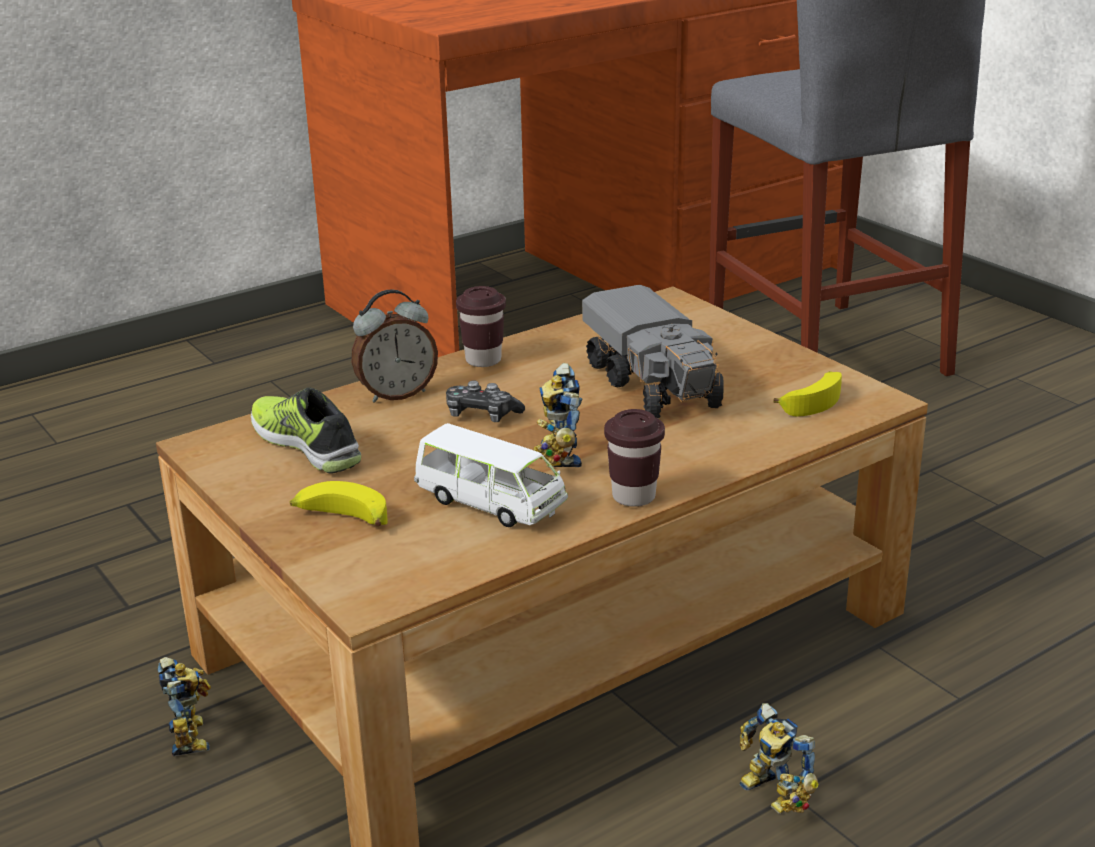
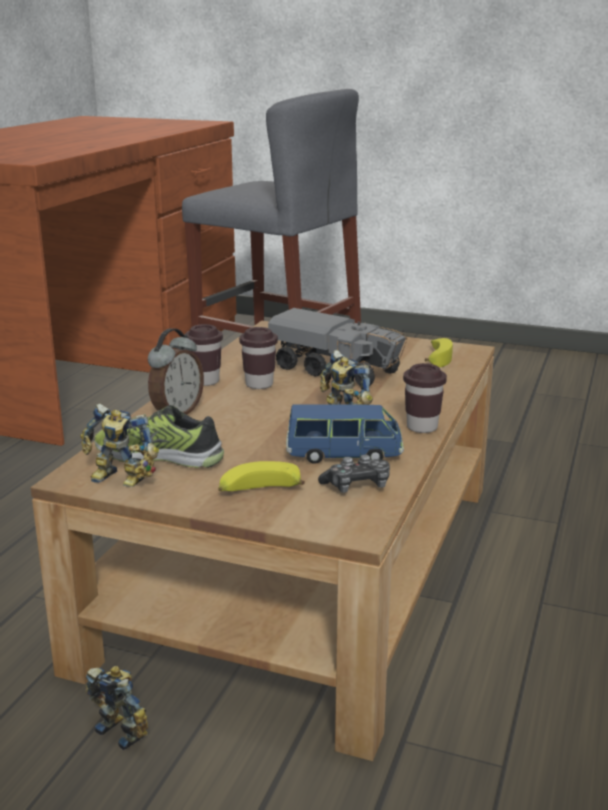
camera: 35 degrees left, 5 degrees down
white toy car [414,423,568,527] -> blue toy car [286,404,404,464]
game controller [446,381,525,422] -> game controller moved to [318,455,390,493]
toy robot [739,703,819,814] -> toy robot moved to [80,404,159,487]
none -> brown cup [239,327,278,389]

